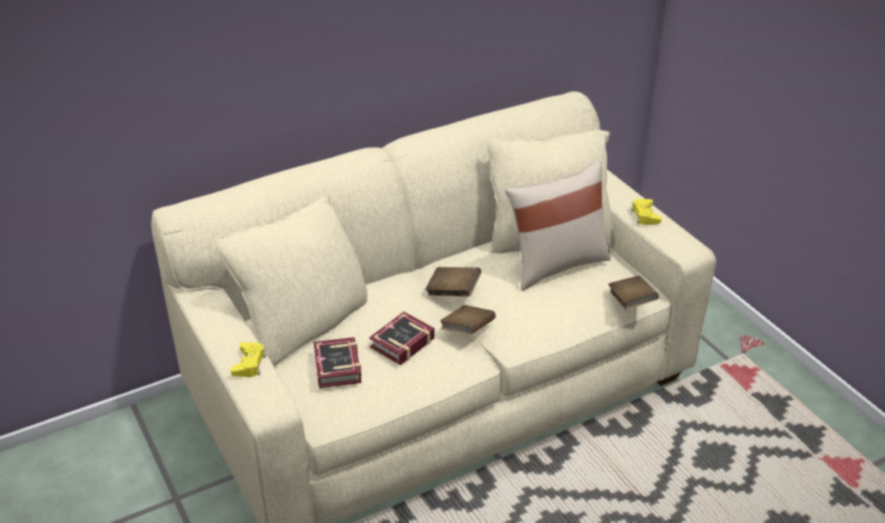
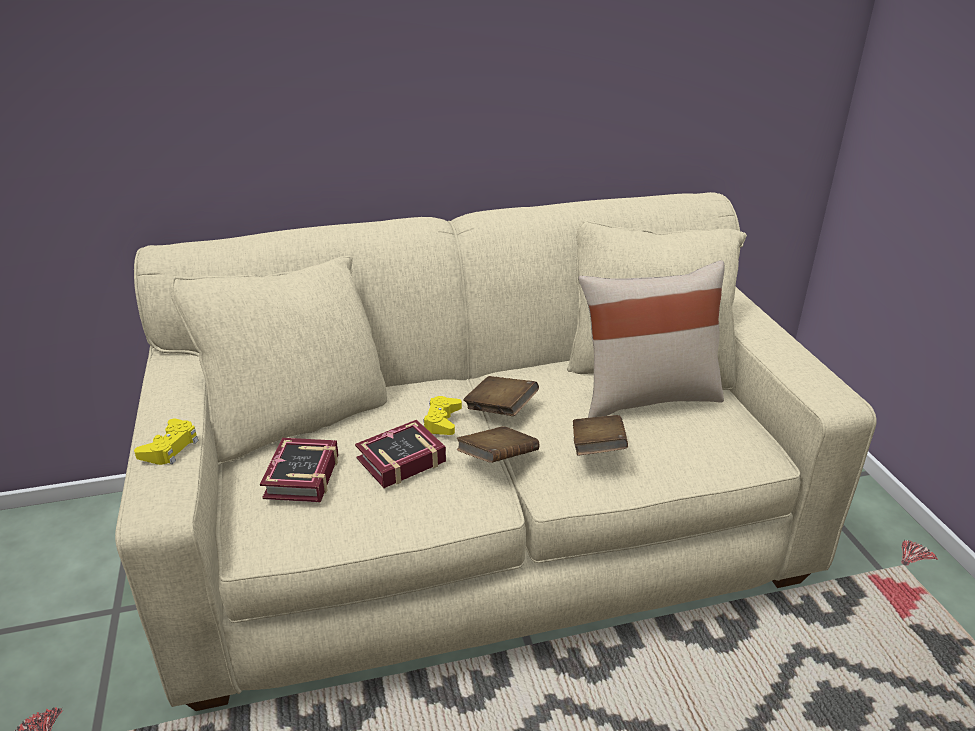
camera: 15 degrees right, 5 degrees down
brown book [608,276,659,309] -> brown book moved to [573,415,628,456]
yellow game controller [631,199,662,225] -> yellow game controller moved to [423,396,462,435]

